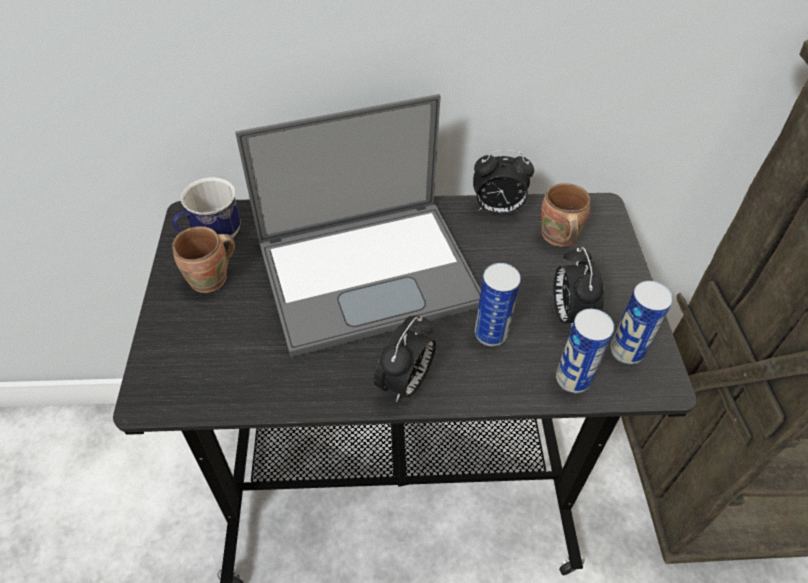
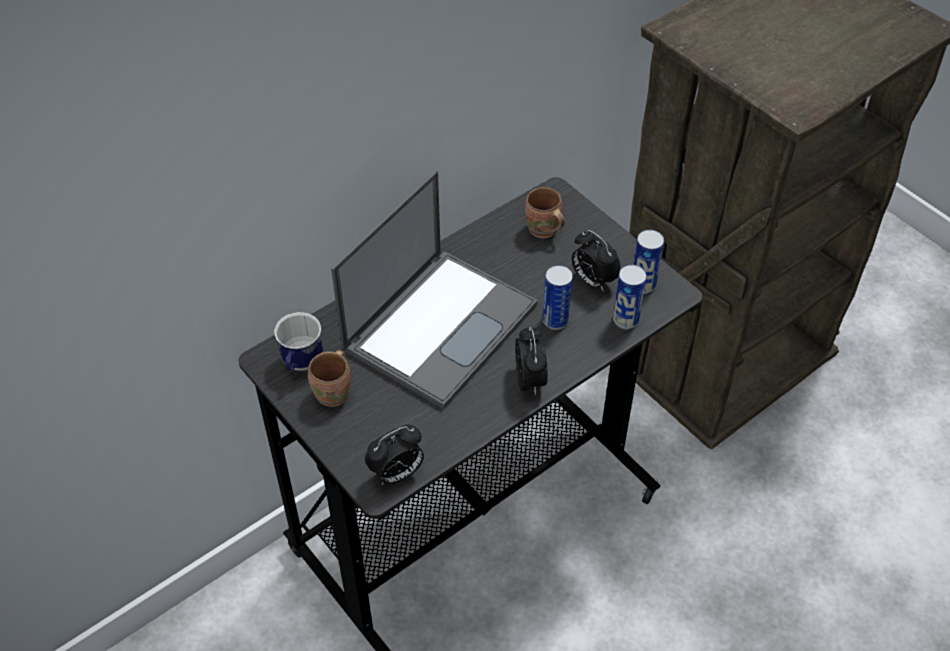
camera: 35 degrees left, 0 degrees up
alarm clock [473,150,534,214] -> alarm clock moved to [365,425,424,485]

